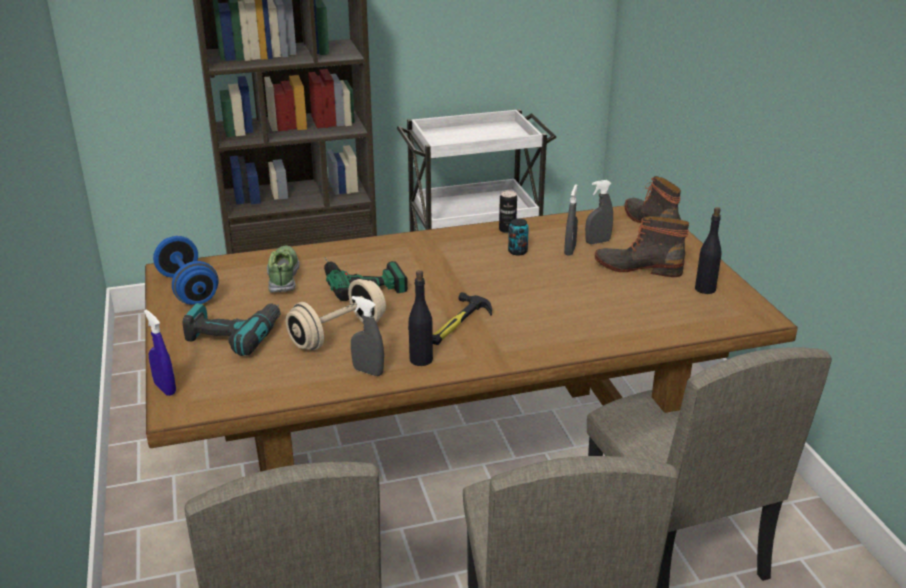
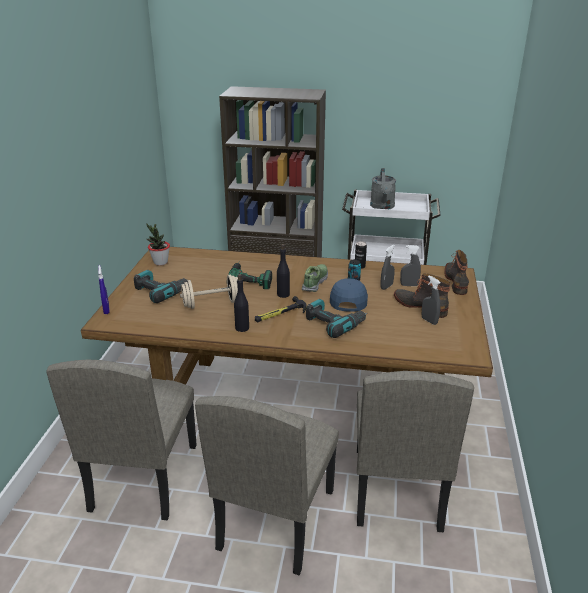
camera: 25 degrees right, 0 degrees up
blue dumbbell [153,236,219,305] -> potted plant [146,223,170,266]
shoe [267,246,299,293] -> shoe moved to [302,264,328,292]
grey spray bottle [351,296,384,376] -> grey spray bottle moved to [422,276,441,325]
black bottle [695,207,721,294] -> black bottle moved to [277,244,290,298]
none -> power drill [306,299,367,338]
none -> blue cap [330,279,368,312]
none -> grey watering can [370,168,396,209]

